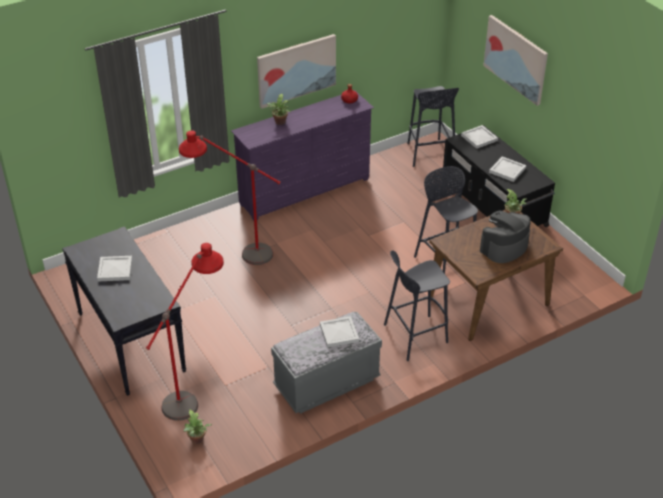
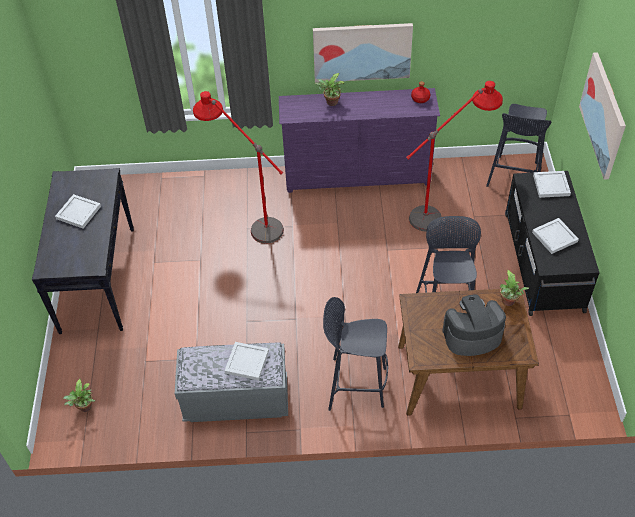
camera: 30 degrees right, 10 degrees up
red floor lamp [146,243,224,421] -> red floor lamp moved to [406,81,503,232]

